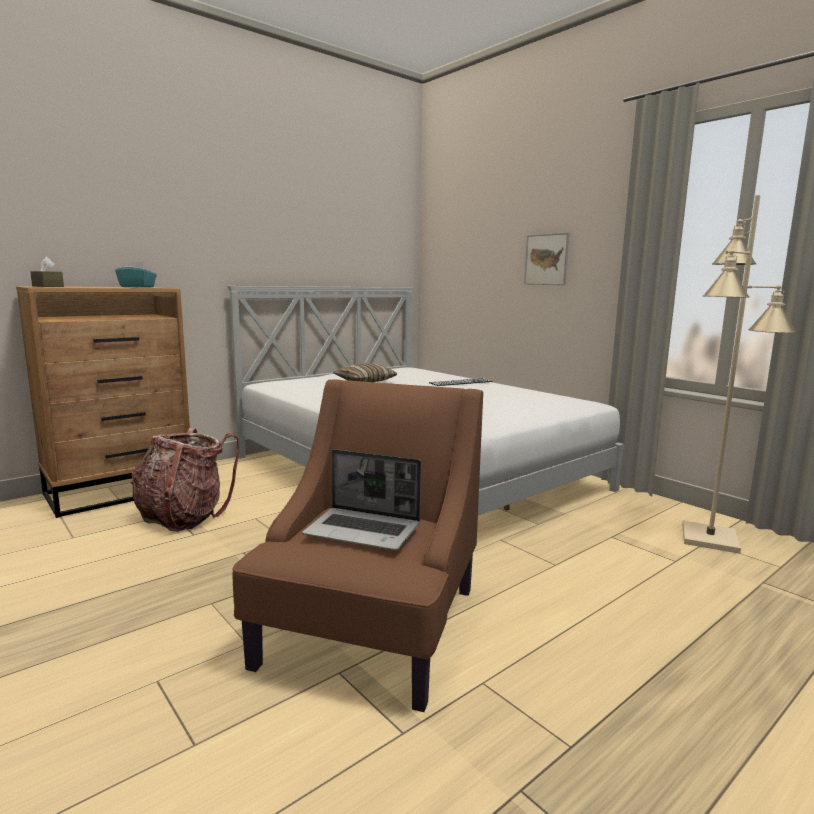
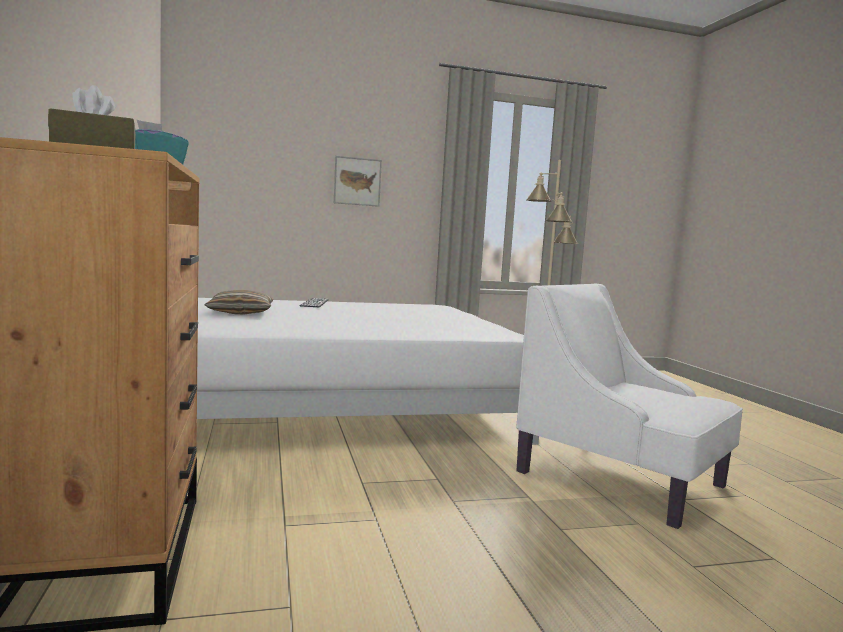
camera: 65 degrees left, 5 degrees down
backpack [131,428,240,532] -> none
brown armchair [232,379,483,712] -> white armchair [516,284,743,529]
laptop [302,449,421,550] -> none

